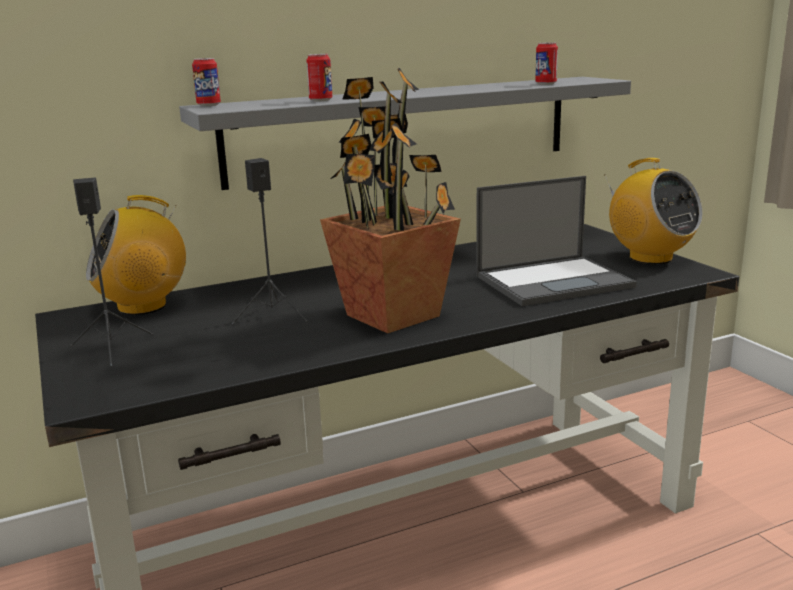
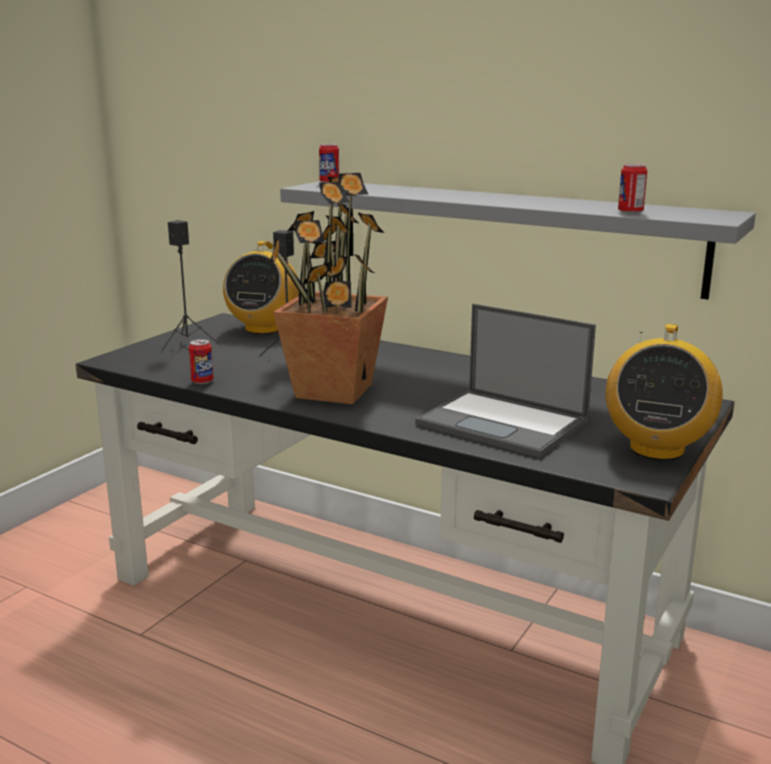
camera: 55 degrees right, 0 degrees up
radio [86,195,186,315] -> radio turned 105 degrees counterclockwise [223,241,299,334]
can [306,54,332,101] -> can moved to [189,339,214,384]

